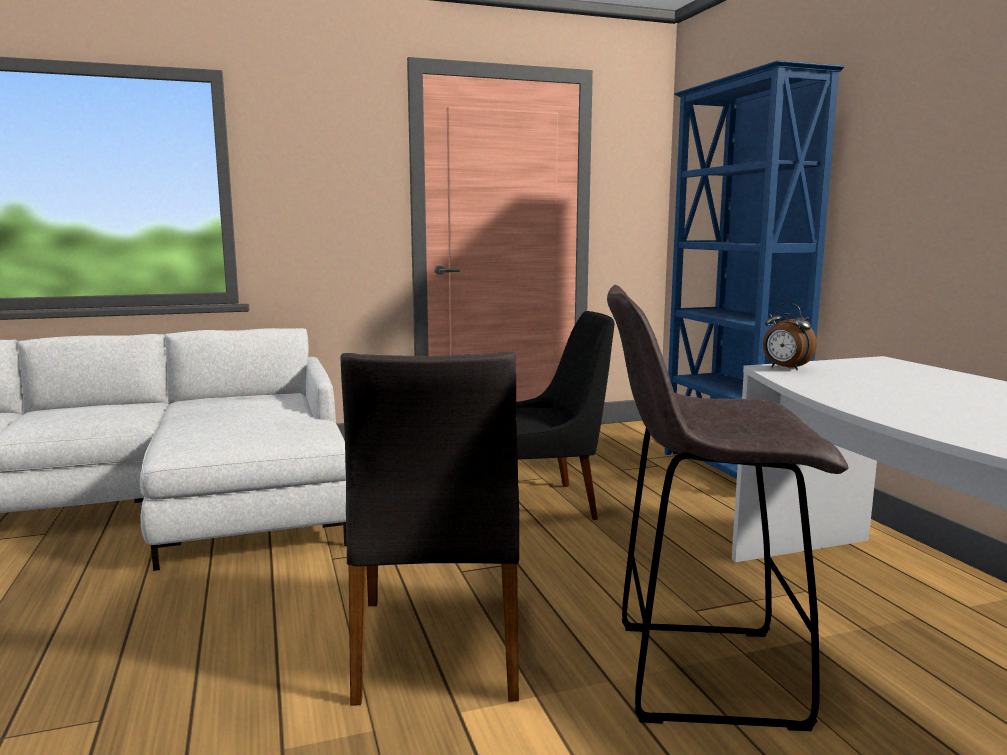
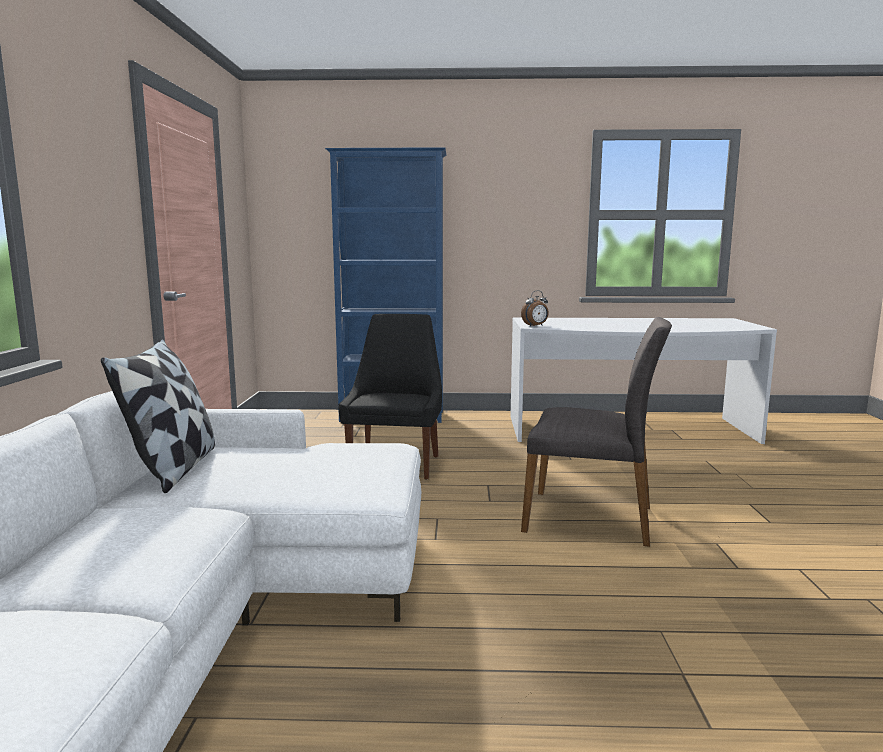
camera: 70 degrees left, 0 degrees up
grey stool [607,285,849,731] -> none
none -> pillow [101,339,215,493]

